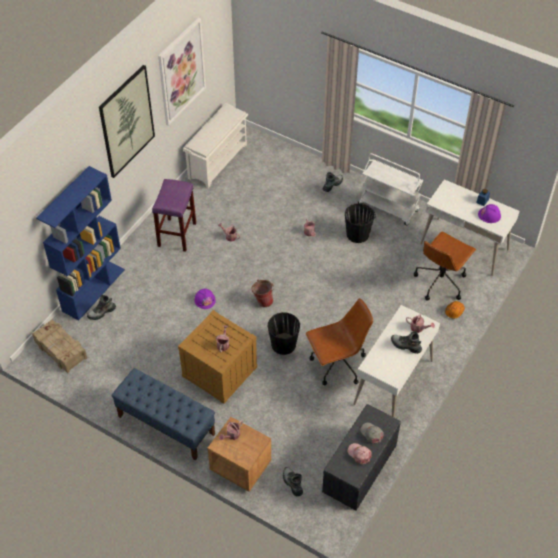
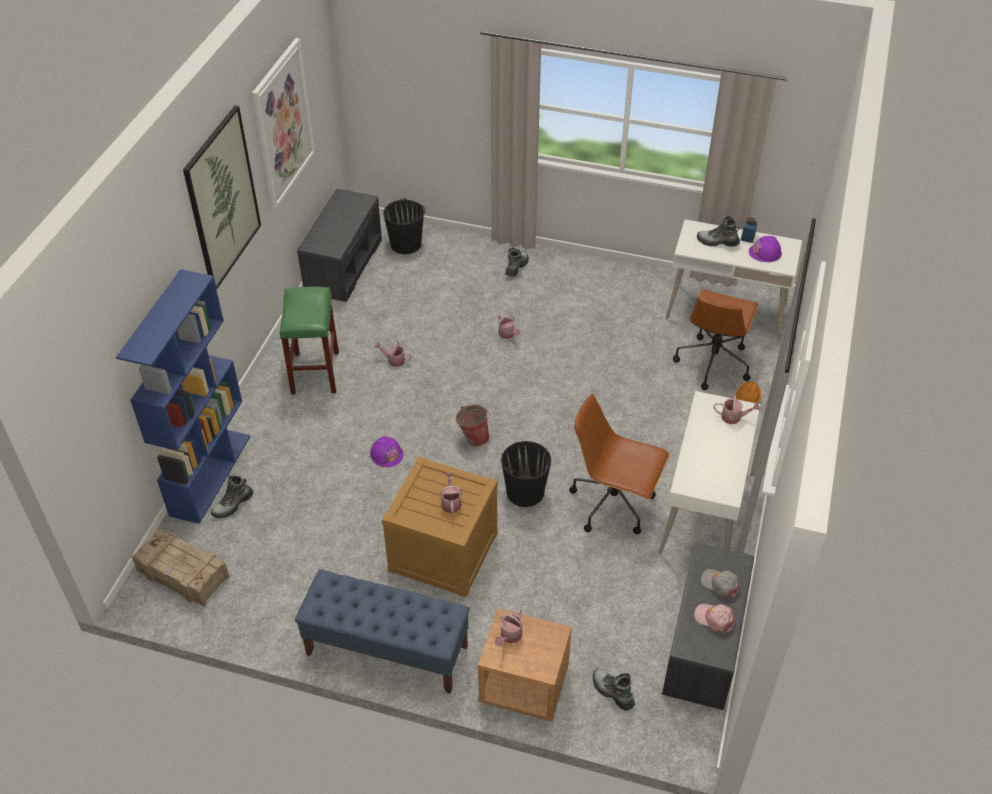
camera: 15 degrees left, 5 degrees down
purple stool [152,179,196,252] -> green stool [280,287,339,395]
white shoe rack [183,103,248,188] -> grey bench [297,189,382,302]
brown office chair [306,298,373,385] -> brown office chair turned 120 degrees counterclockwise [569,394,670,534]
black bucket [345,203,376,243] -> black bucket moved to [383,198,426,254]
white cart [358,153,423,225] -> none
boot [391,331,422,354] -> boot moved to [697,216,740,247]

